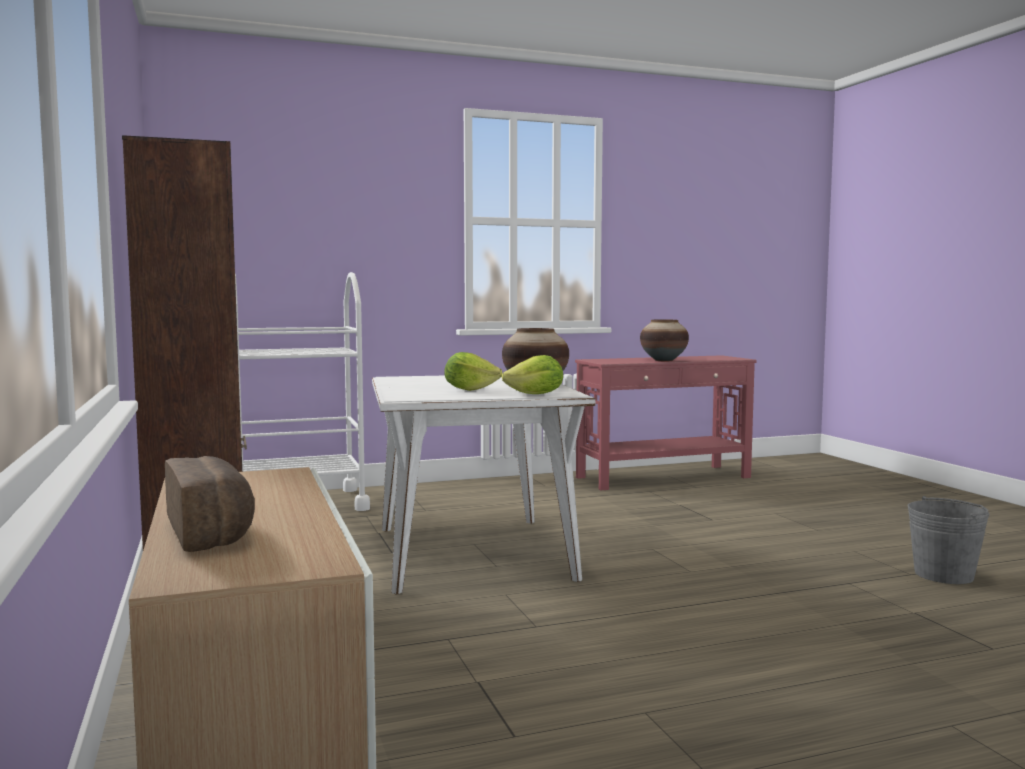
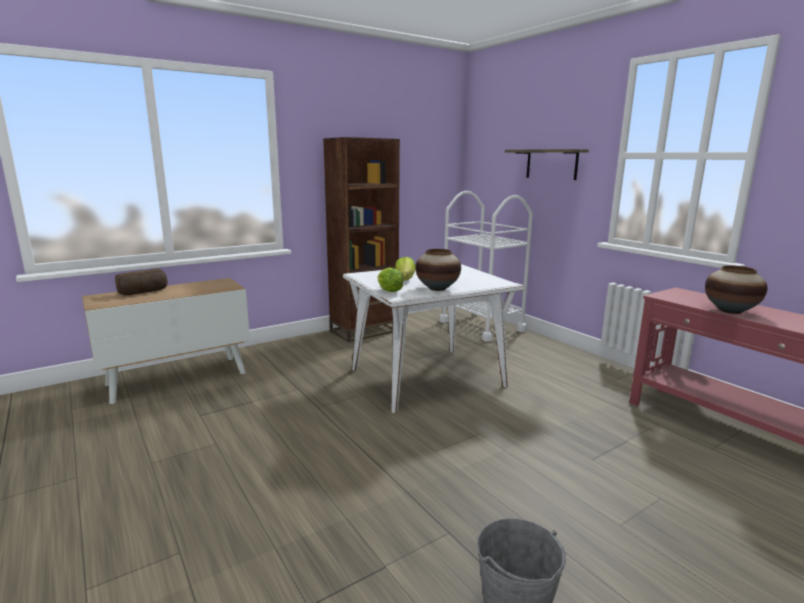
camera: 75 degrees right, 10 degrees up
none -> shelf [505,149,589,180]

